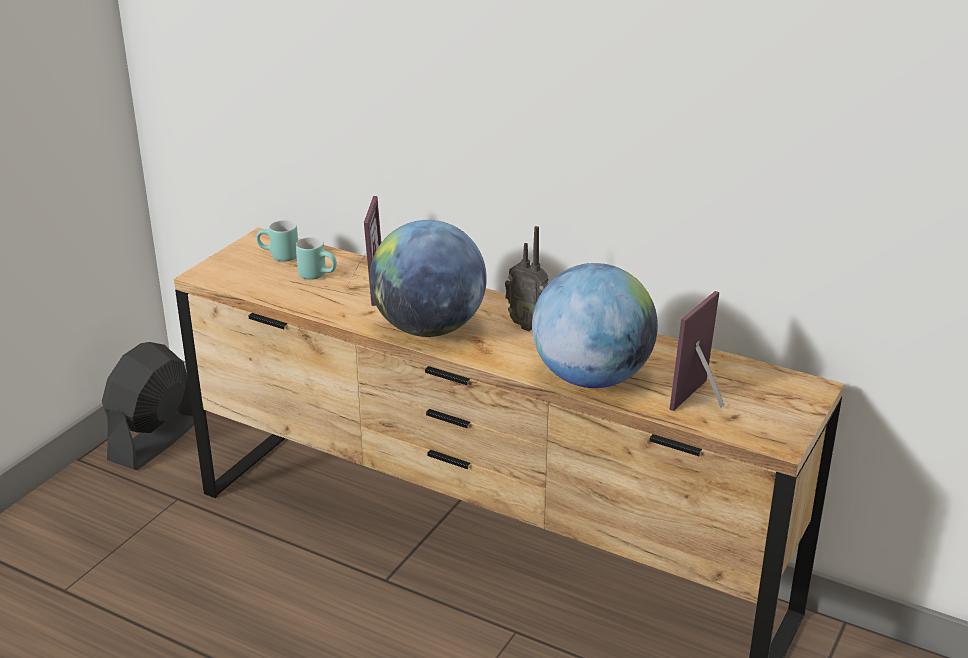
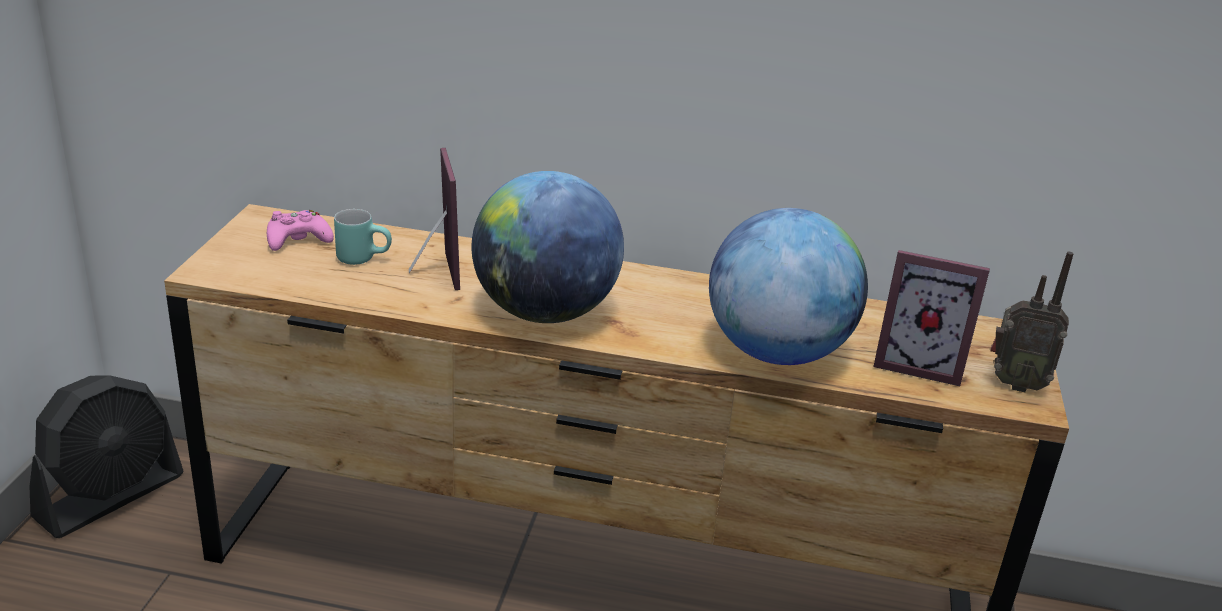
camera: 20 degrees left, 0 degrees up
black fan [102,342,194,470] -> black fan turned 150 degrees counterclockwise [30,375,184,538]
turquoise mug [256,220,298,262] -> pink game controller [267,210,334,251]
radio [505,226,548,331] -> radio moved to [990,252,1074,392]
picture frame [670,291,724,411] -> picture frame turned 90 degrees counterclockwise [873,250,990,386]

